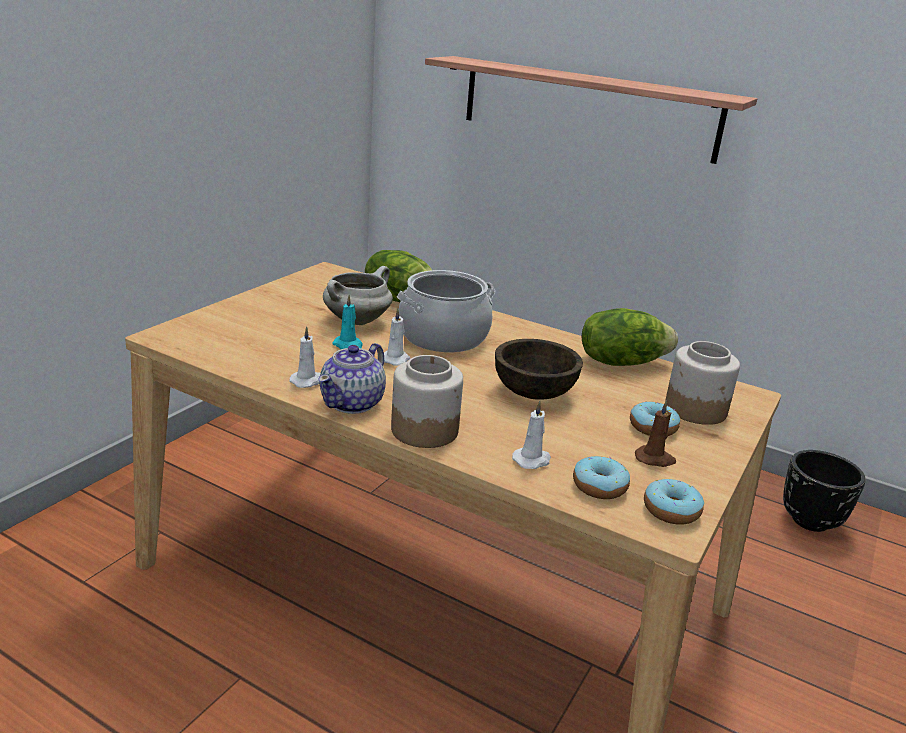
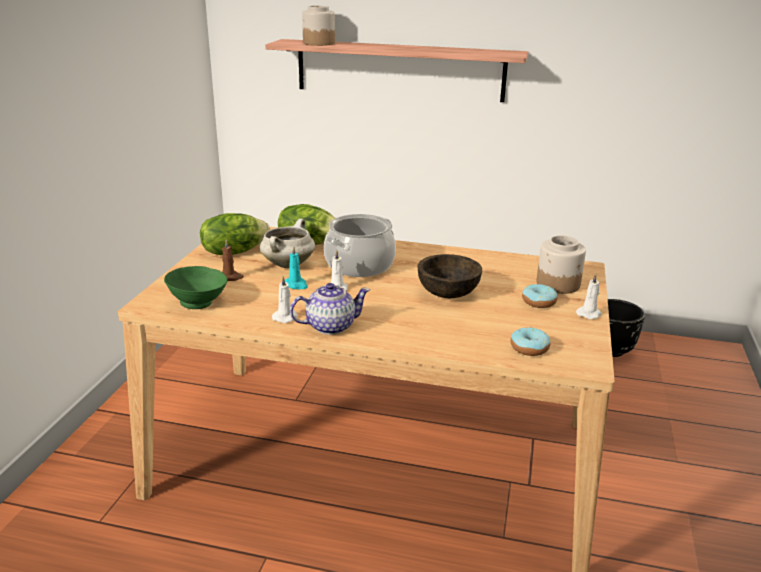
camera: 15 degrees left, 0 degrees up
teapot [318,343,386,414] -> teapot turned 120 degrees counterclockwise [290,283,370,335]
jar [391,355,463,448] -> jar moved to [302,6,335,46]
white candle [512,401,551,469] -> white candle moved to [576,273,602,319]
lettuce [582,308,678,366] -> lettuce moved to [200,213,270,255]
brown candle [635,400,676,467] -> brown candle moved to [222,239,244,281]
donut [644,479,704,525] -> none
none -> green bowl [164,266,227,309]

